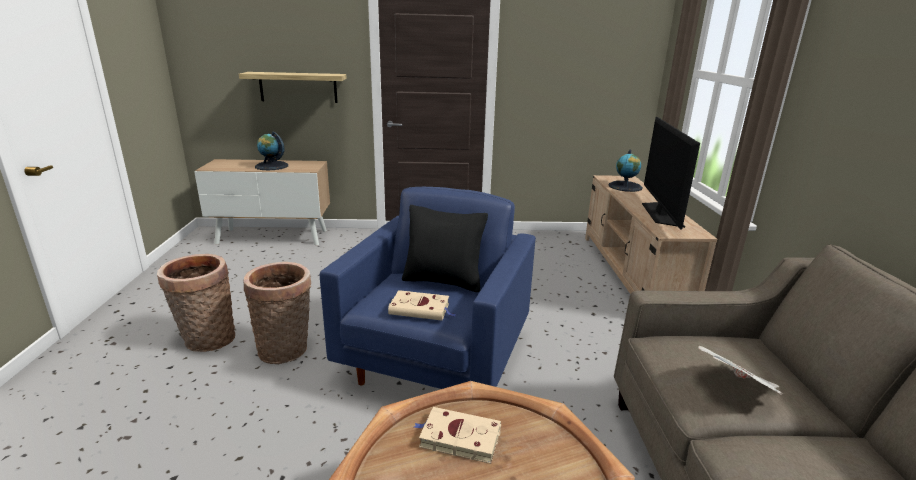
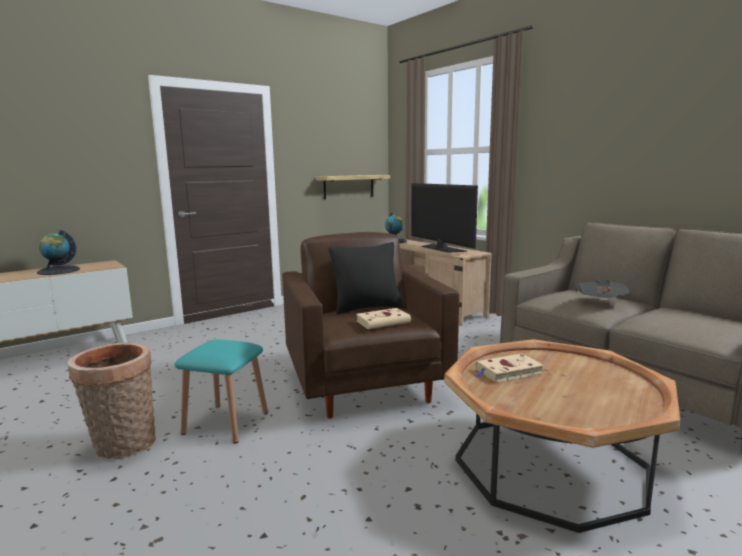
camera: 35 degrees left, 10 degrees down
shelf [239,72,347,103] -> shelf moved to [316,175,390,200]
basket [243,262,311,364] -> turquoise stool [175,340,268,444]
blue armchair [320,187,536,389] -> brown armchair [282,232,459,418]

